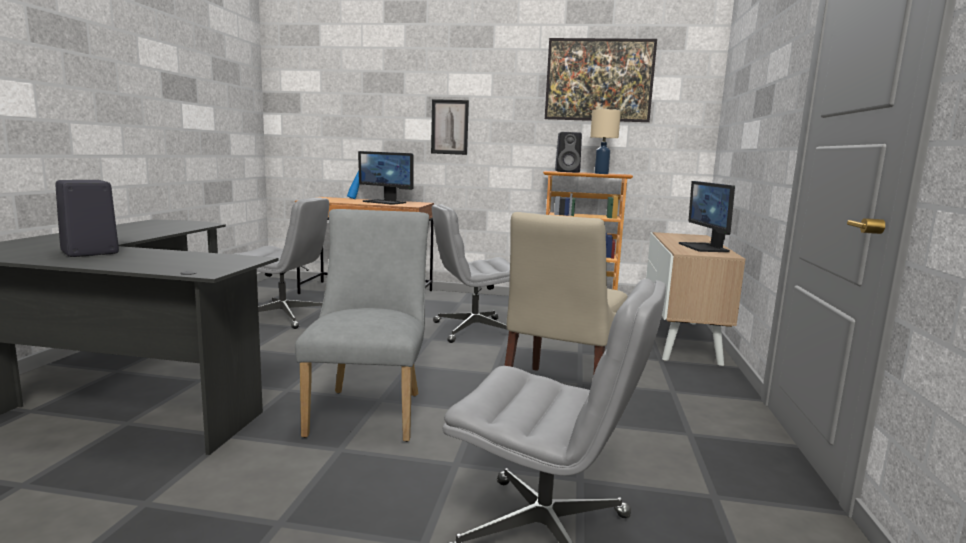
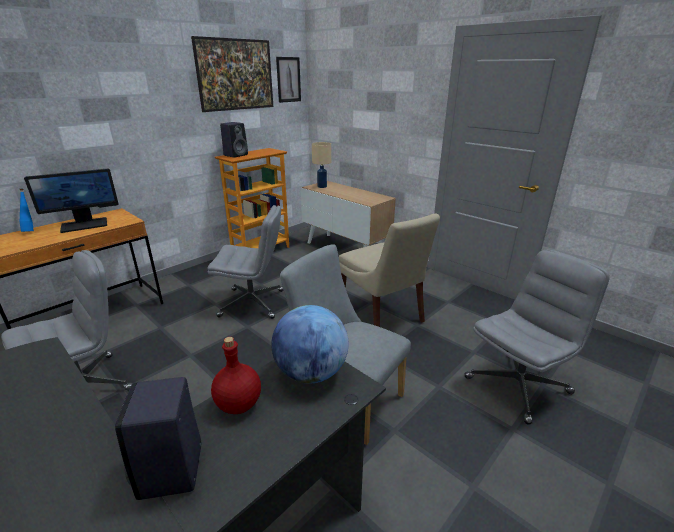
camera: 55 degrees left, 15 degrees up
picture [431,99,469,155] -> picture moved to [276,57,301,103]
grey office chair [432,204,519,343] -> grey office chair turned 105 degrees counterclockwise [207,205,284,319]
beige table lamp [590,109,621,174] -> beige table lamp moved to [312,142,331,188]
monitor [679,181,735,252] -> none
none -> red bottle [211,337,261,414]
none -> globe [271,305,348,383]

